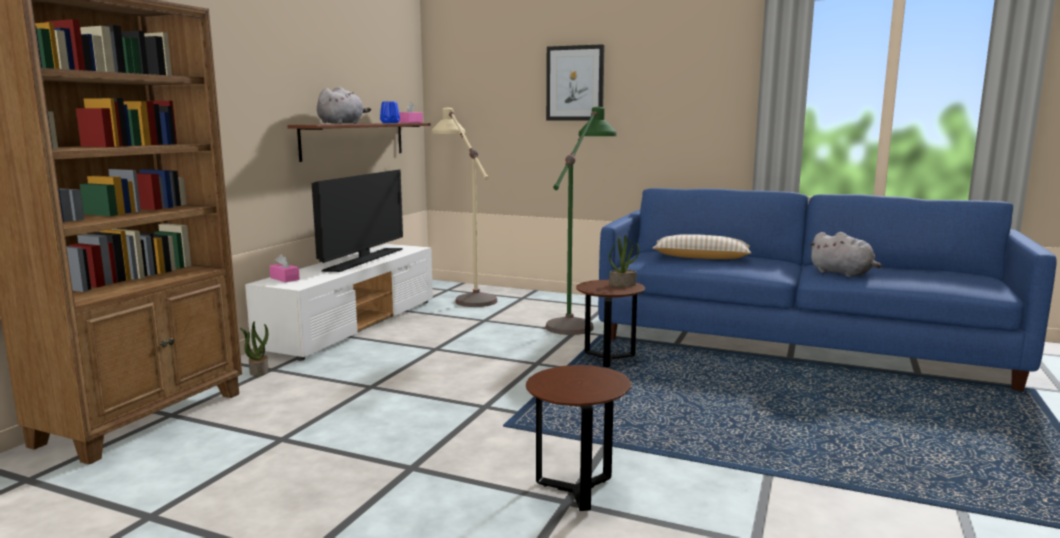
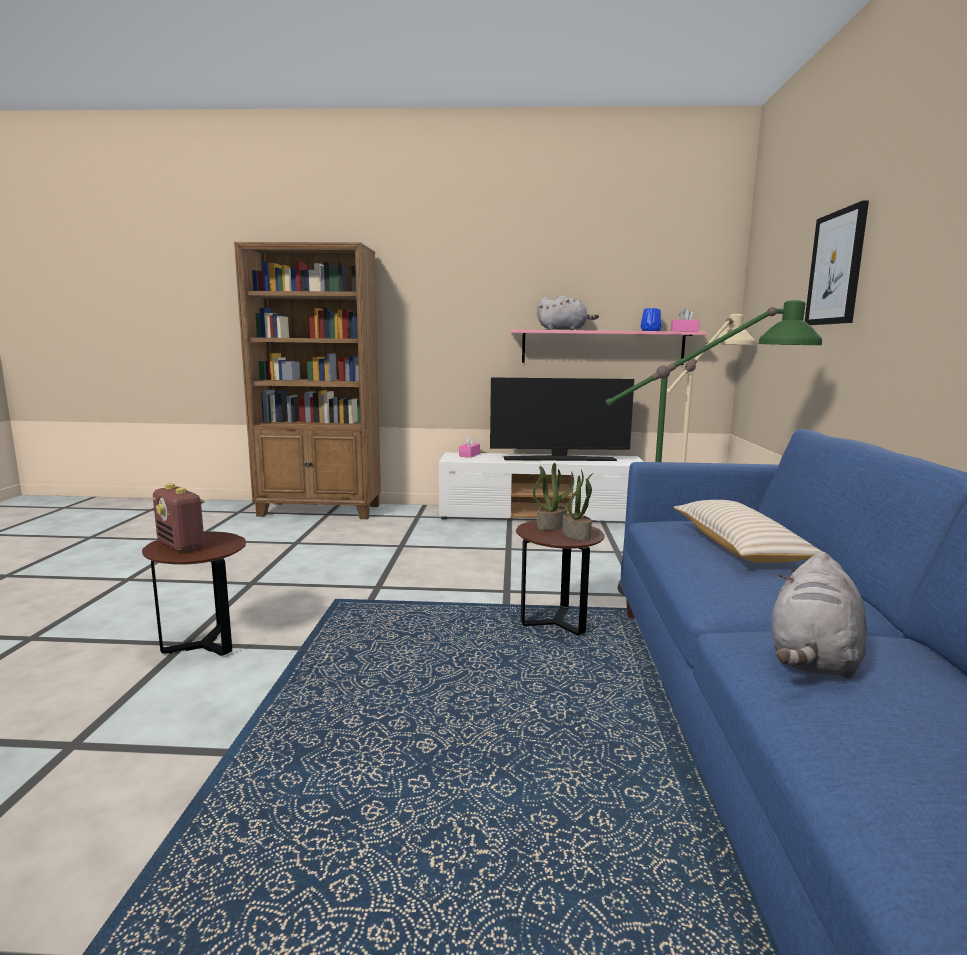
camera: 70 degrees right, 0 degrees up
potted plant [240,321,269,376] -> potted plant moved to [533,463,574,530]
brown shelf [287,123,431,162] -> pink shelf [510,330,707,365]
none -> radio [153,484,205,552]

